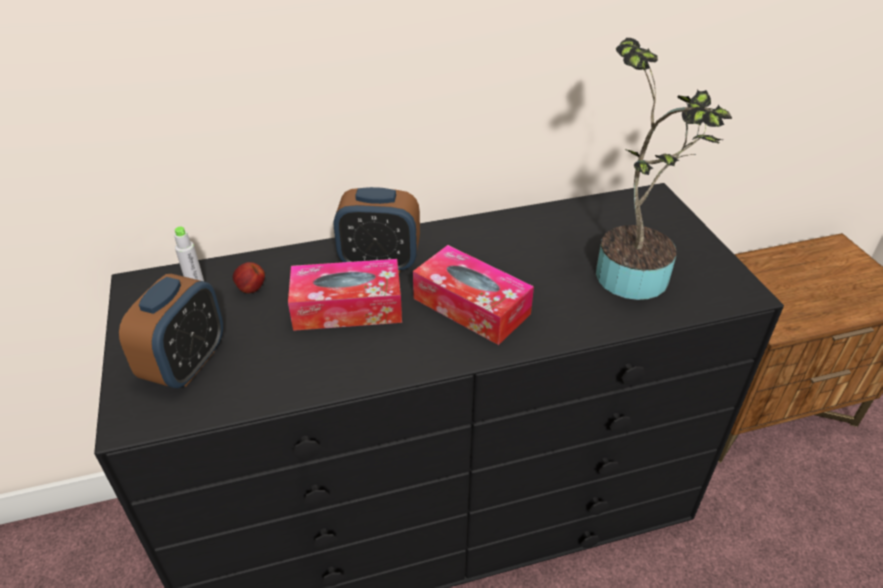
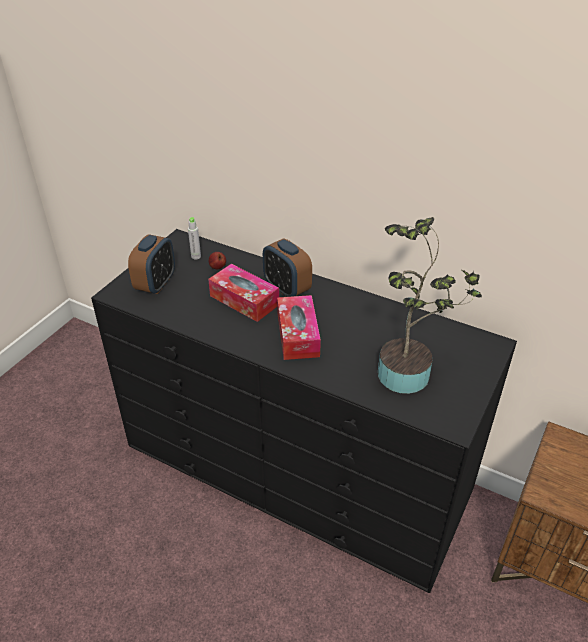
camera: 45 degrees right, 0 degrees up
alarm clock [119,274,223,388] -> alarm clock turned 45 degrees counterclockwise [128,234,175,294]

